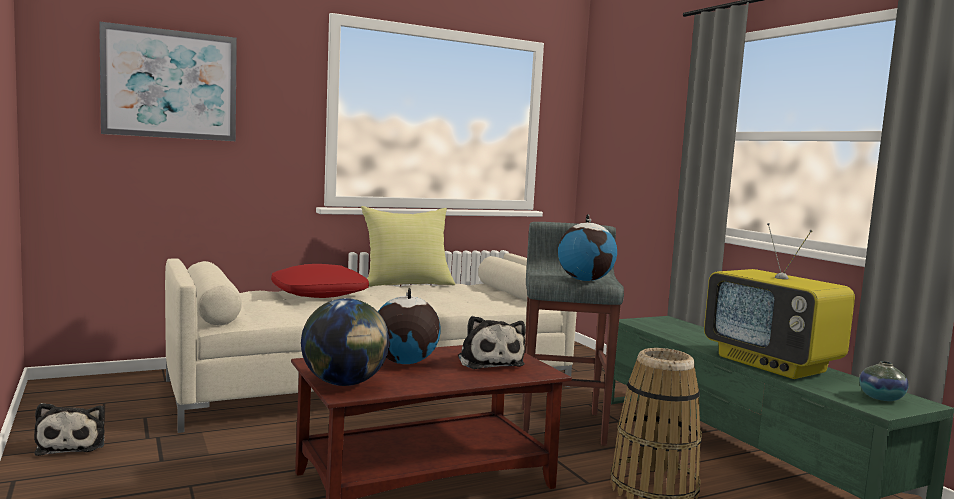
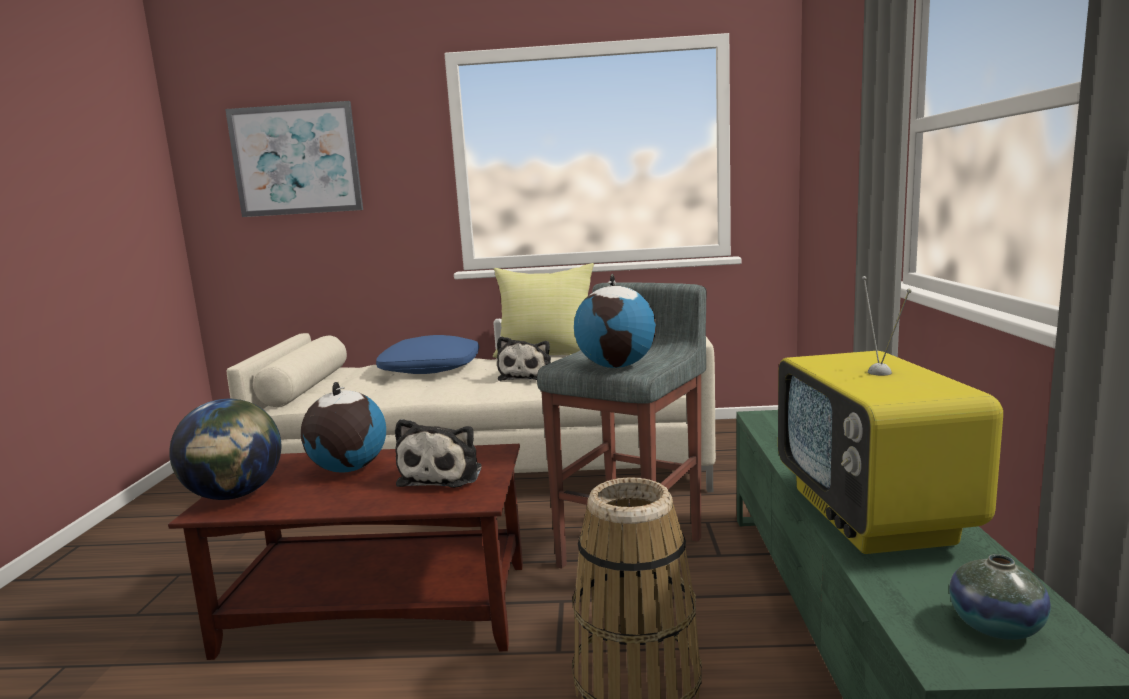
camera: 30 degrees right, 5 degrees up
plush toy [34,403,105,456] -> plush toy moved to [497,336,551,381]
red pillow [271,264,369,298] -> blue pillow [376,335,479,374]

